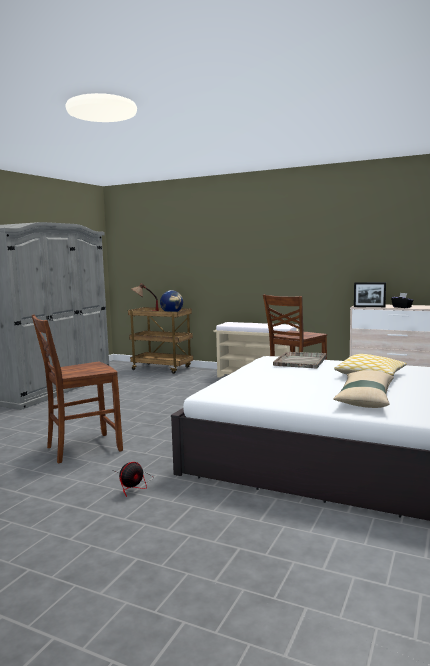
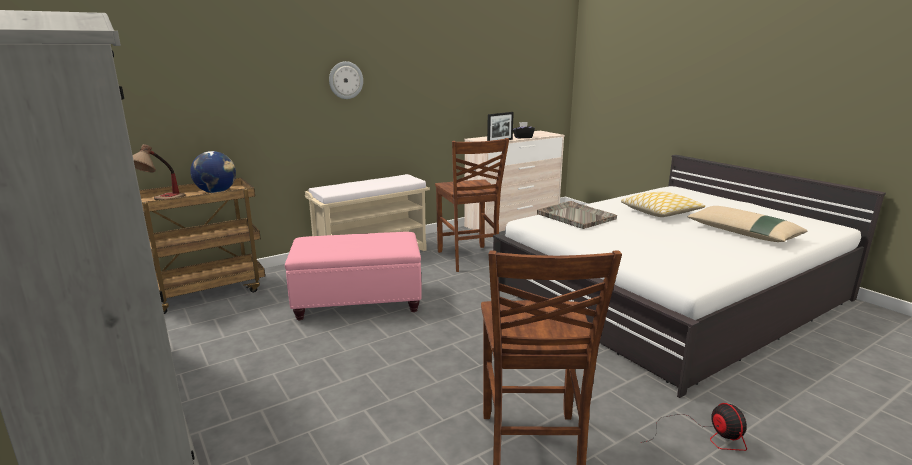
camera: 60 degrees left, 10 degrees up
none -> pink ottoman [285,232,422,320]
none -> wall clock [329,61,363,99]

